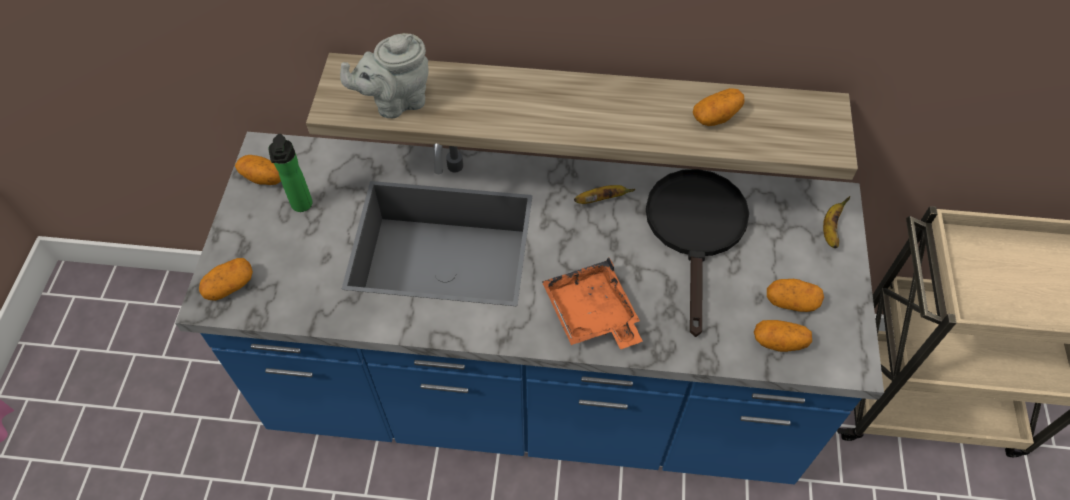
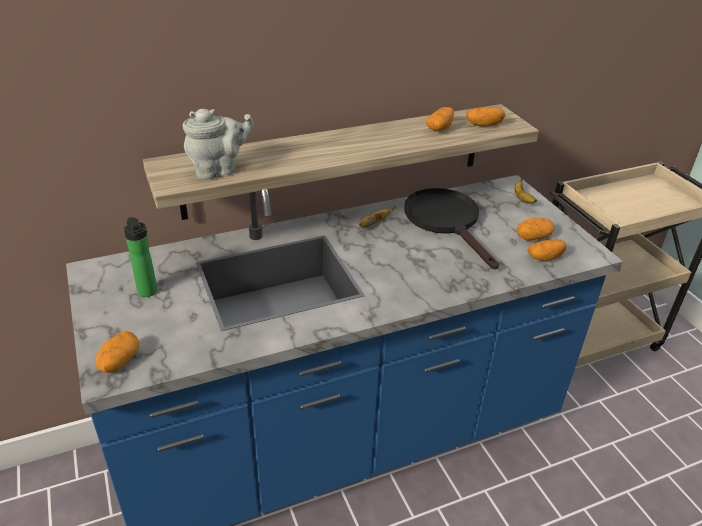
camera: 30 degrees left, 20 degrees down
potato [235,155,281,185] -> potato moved to [466,107,505,127]
grey teapot [340,33,428,118] -> grey teapot turned 150 degrees counterclockwise [183,109,254,179]
orange tray [542,257,643,349] -> none

